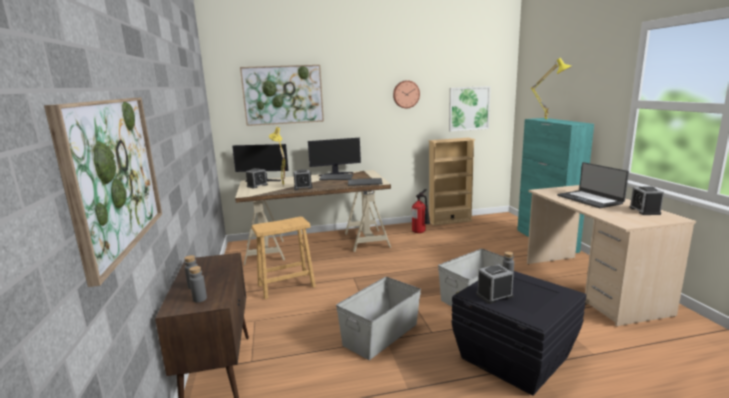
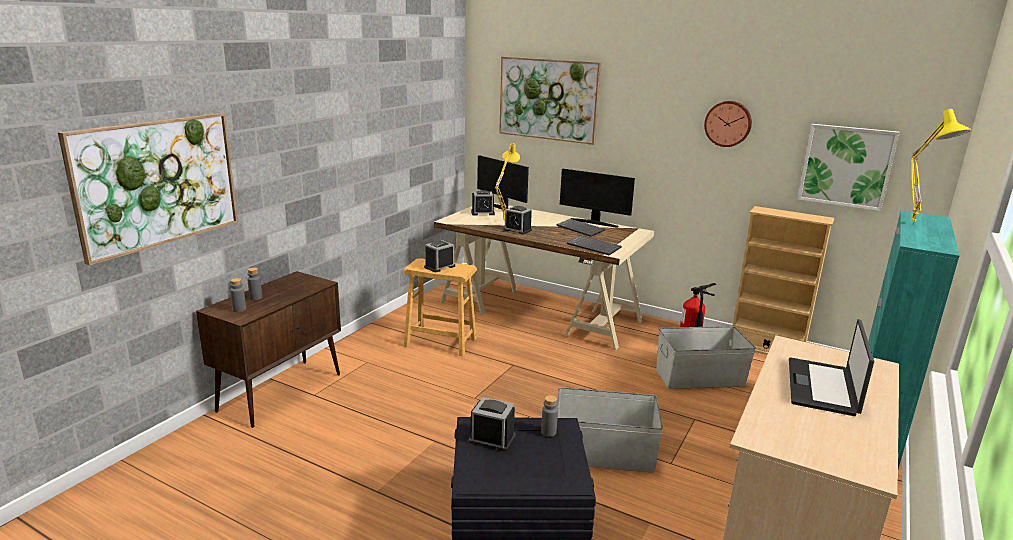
camera: 40 degrees right, 5 degrees up
grey storage box [336,277,421,360] -> grey storage box moved to [656,326,756,389]
alarm clock [629,186,664,215] -> alarm clock moved to [424,240,455,272]

